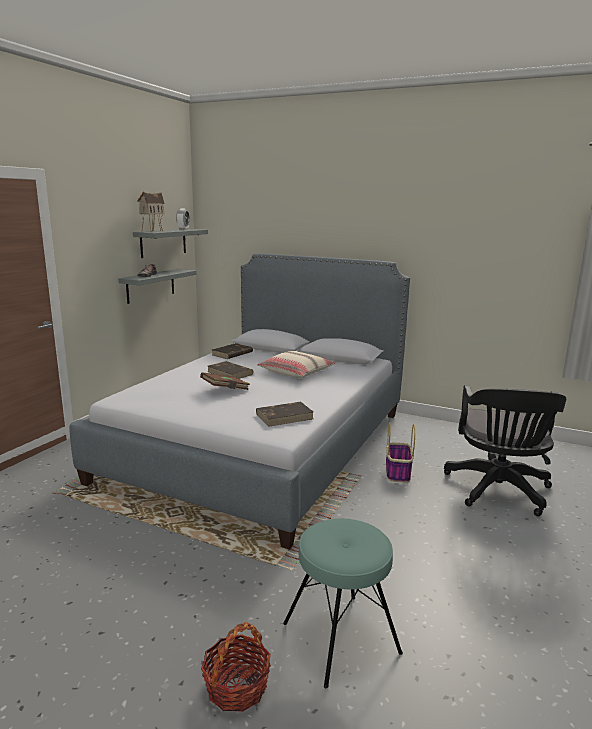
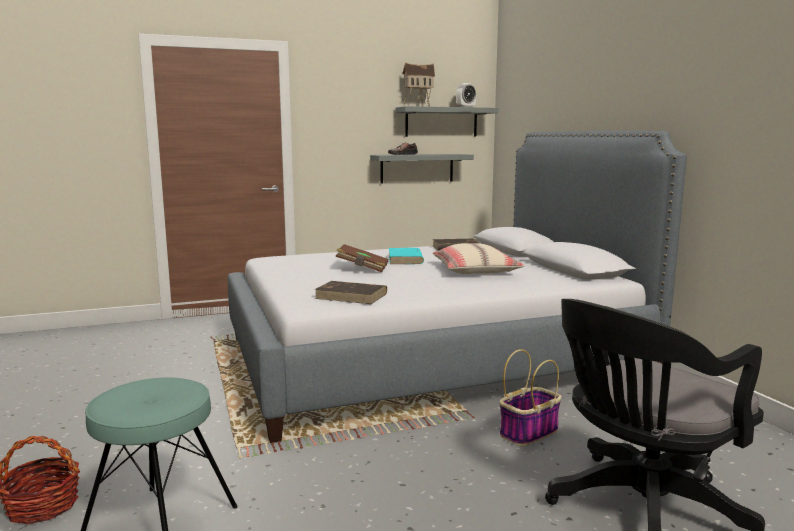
camera: 45 degrees right, 5 degrees down
brown book [208,361,253,379] -> turquoise book [389,248,424,264]

